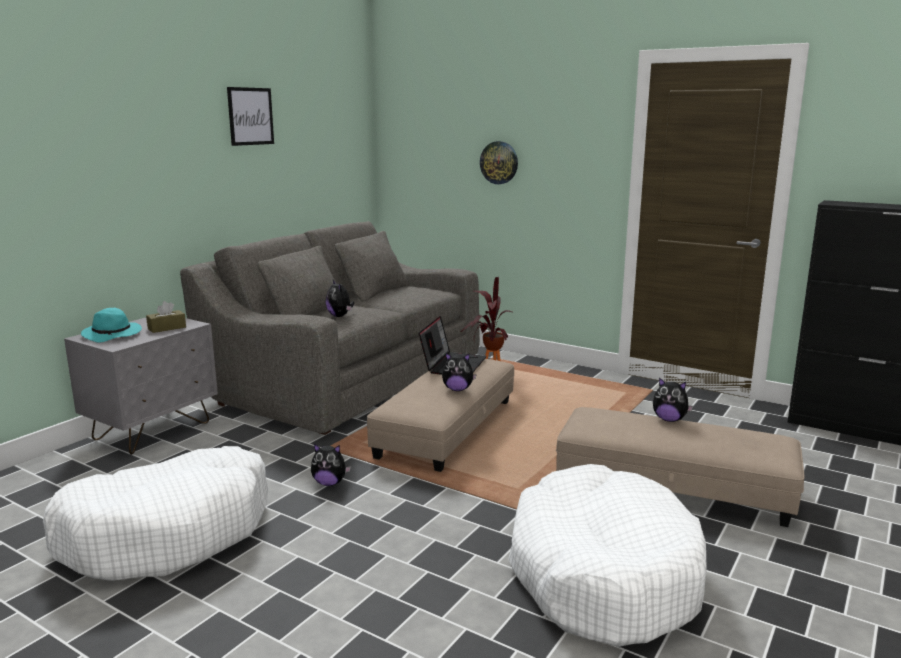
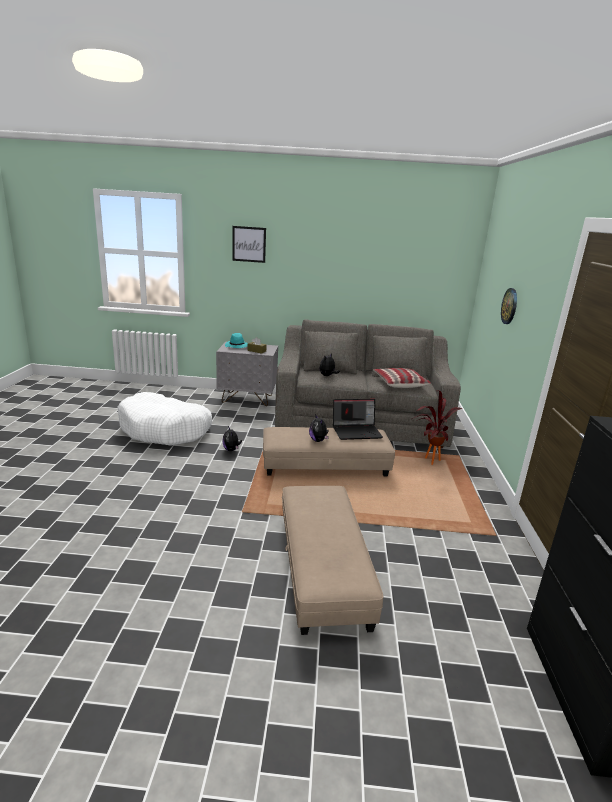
camera: 60 degrees right, 5 degrees up
picture [227,87,274,146] -> picture moved to [232,226,266,263]
white dog bed [508,464,707,647] -> none
plush toy [653,377,693,422] -> none
none -> pillow [373,368,431,388]

